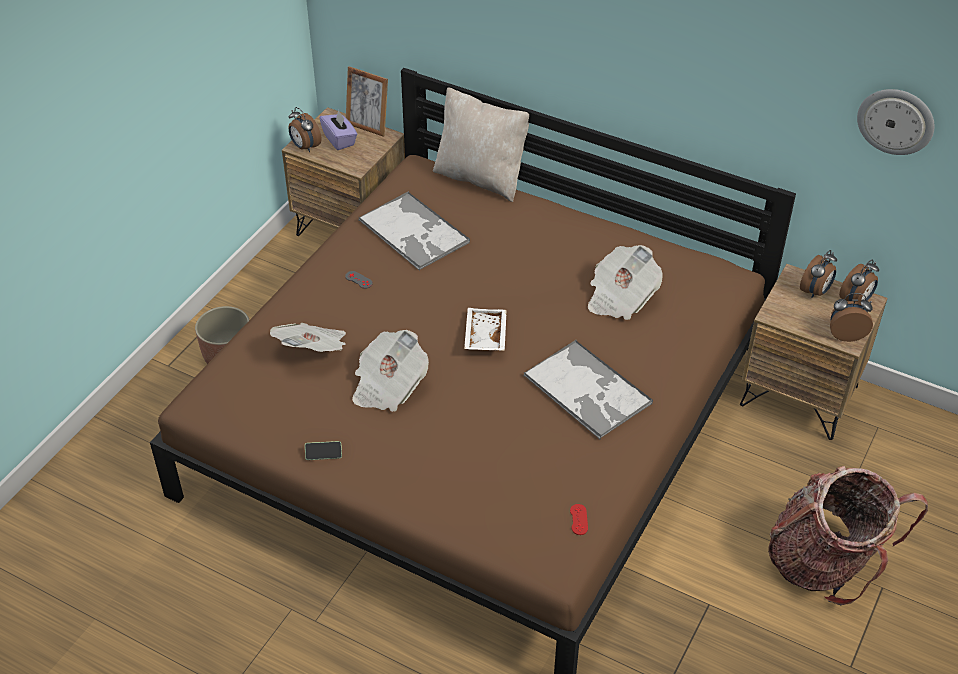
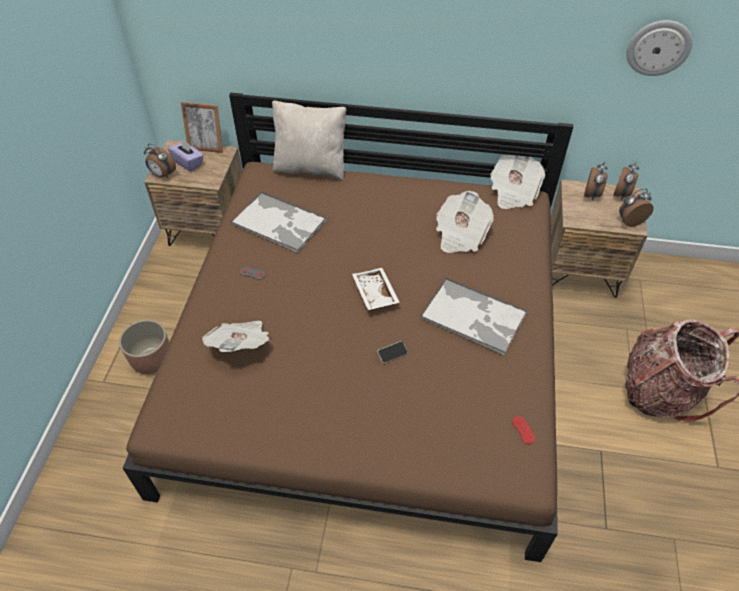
camera: 20 degrees left, 5 degrees up
phone [305,441,342,460] -> phone moved to [377,341,408,363]
newspaper [352,330,429,412] -> newspaper moved to [490,155,545,209]

